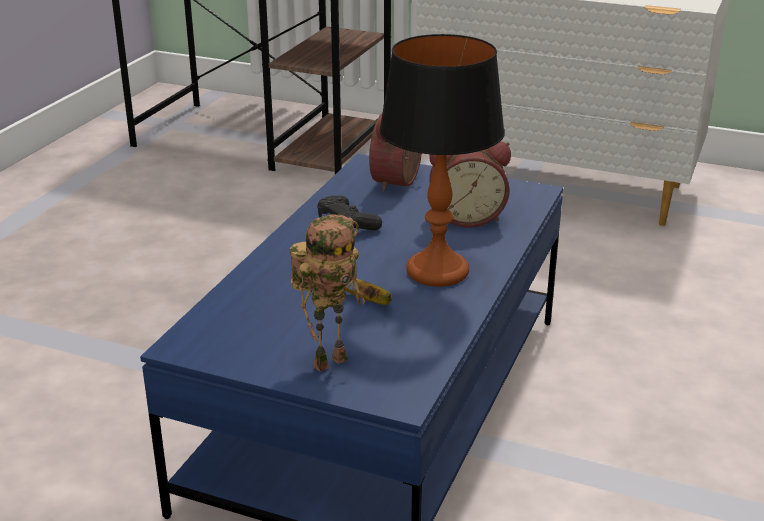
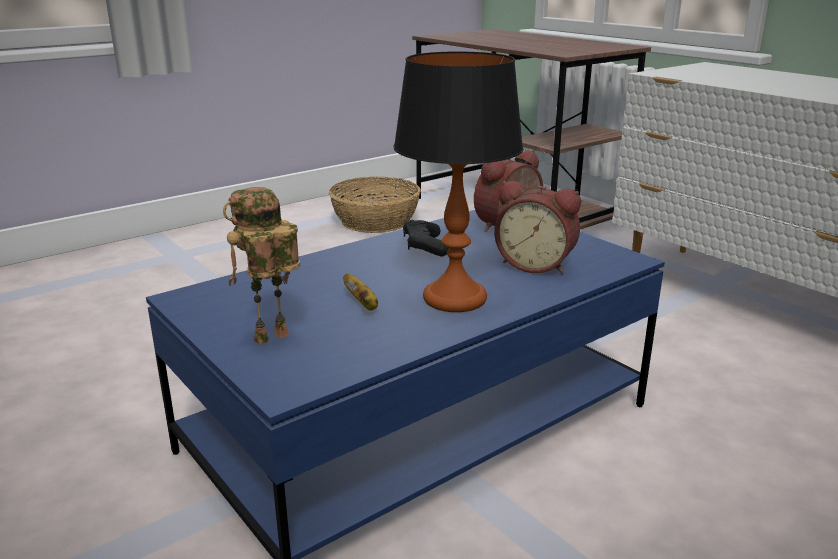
camera: 30 degrees right, 5 degrees down
toy robot [290,214,365,372] -> toy robot turned 150 degrees clockwise [223,187,300,345]
none -> basket [329,176,421,233]

